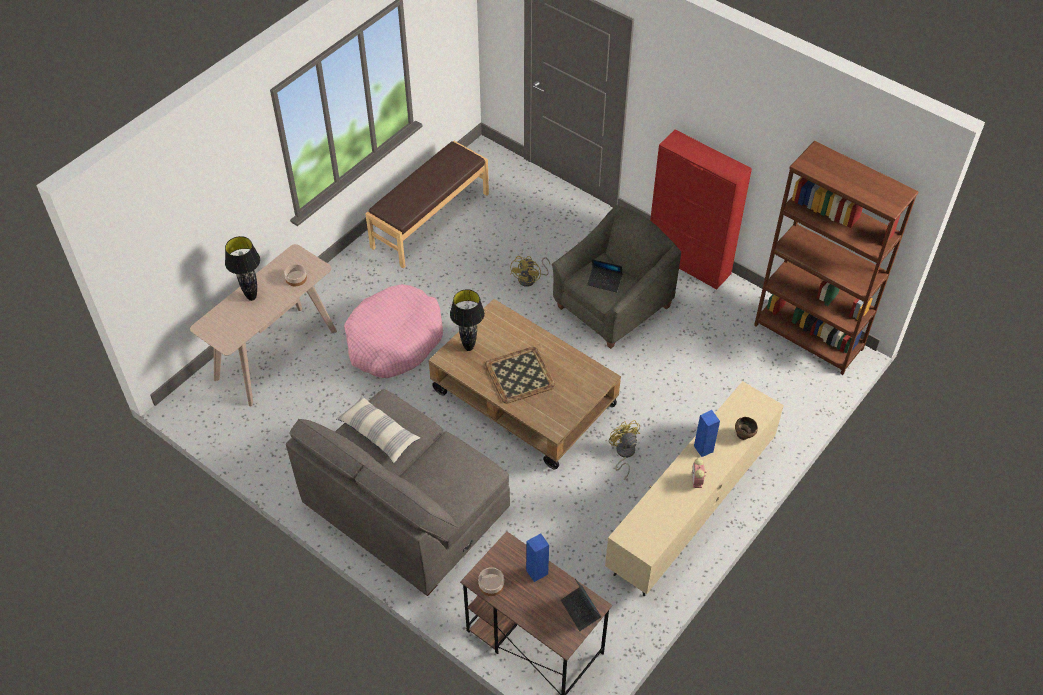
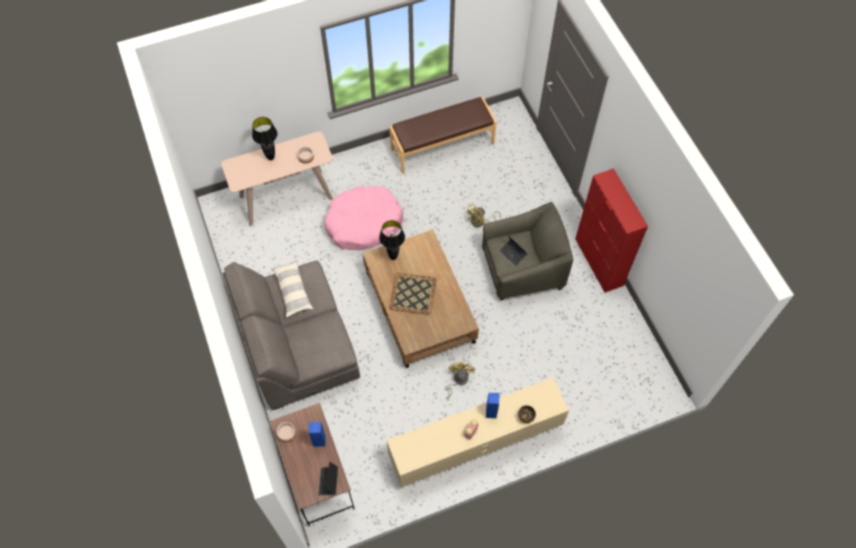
camera: 30 degrees right, 10 degrees up
brown bookcase [754,141,919,375] -> none

